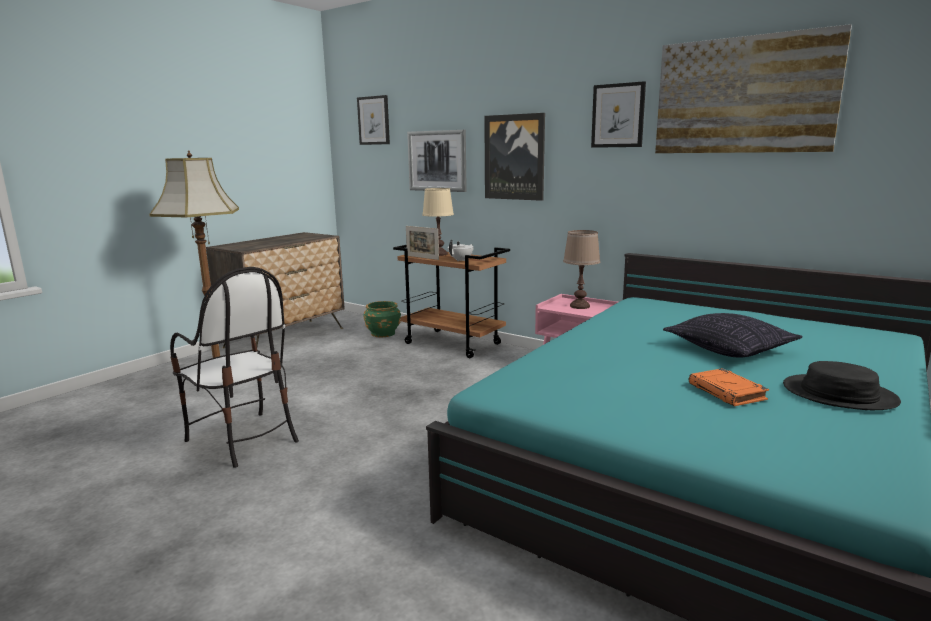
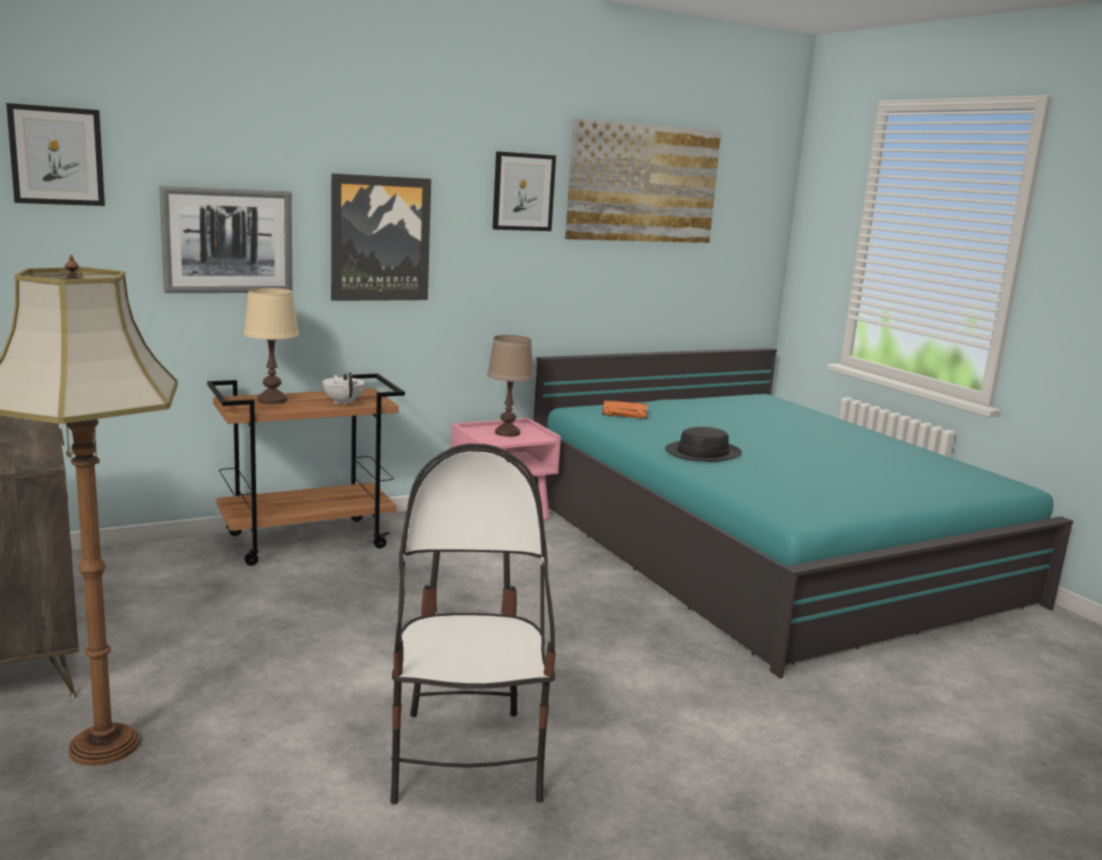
camera: 65 degrees left, 0 degrees up
chair [170,267,299,468] -> chair turned 75 degrees counterclockwise [390,444,556,805]
green planter [363,301,401,337] -> none
picture frame [406,226,439,260] -> none
pillow [663,313,803,358] -> none
orange book [689,368,769,406] -> orange book moved to [602,400,648,419]
black hat [783,361,901,410] -> black hat moved to [665,427,742,462]

